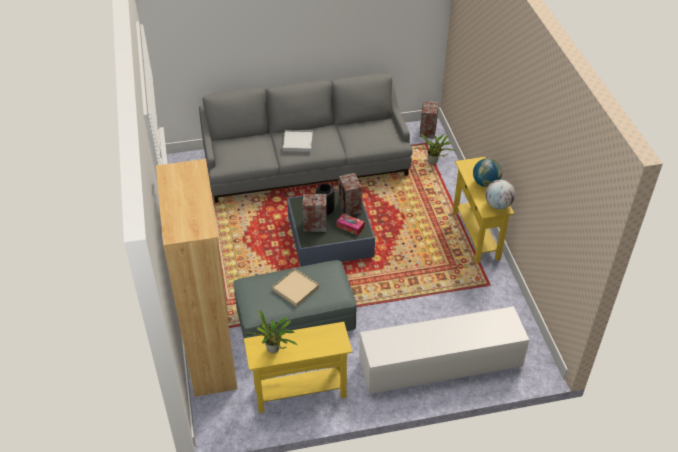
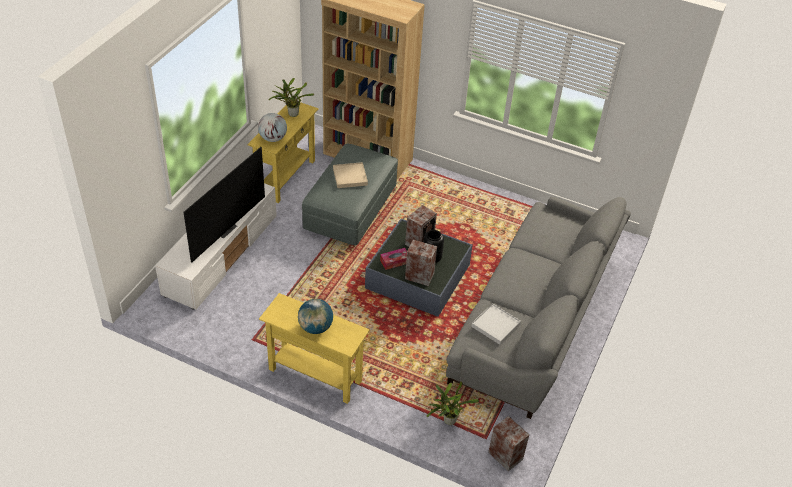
camera: 125 degrees right, 0 degrees up
white tray [283,130,313,152] -> white tray moved to [471,303,521,345]
globe [485,180,515,209] -> globe moved to [258,113,287,142]
none -> television [183,147,265,263]

